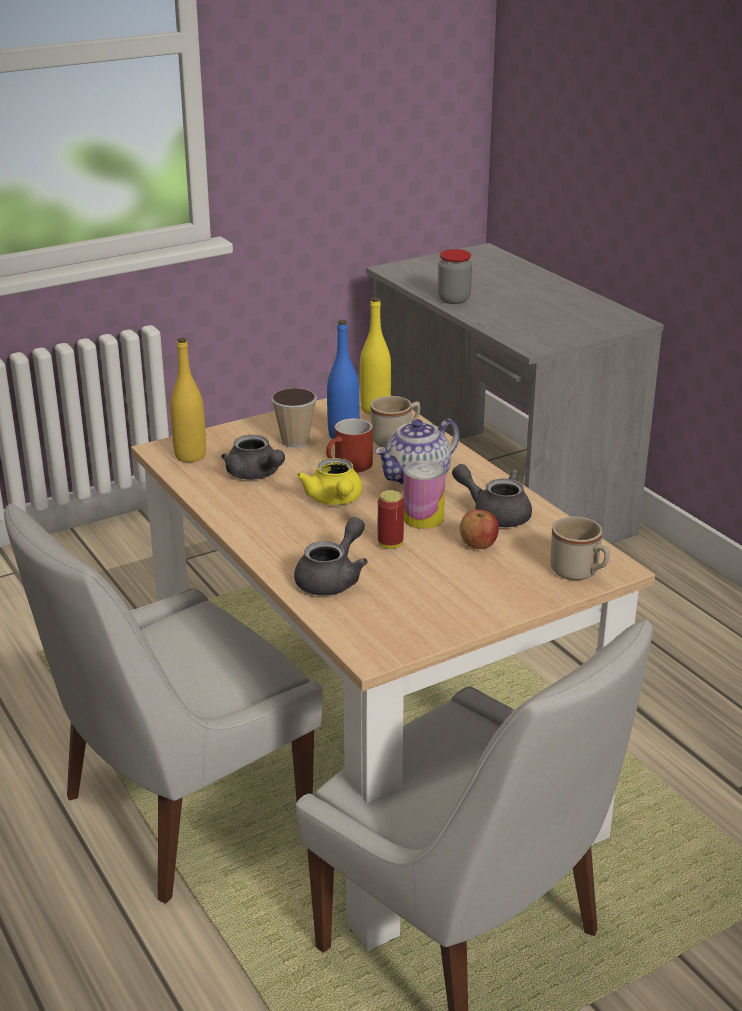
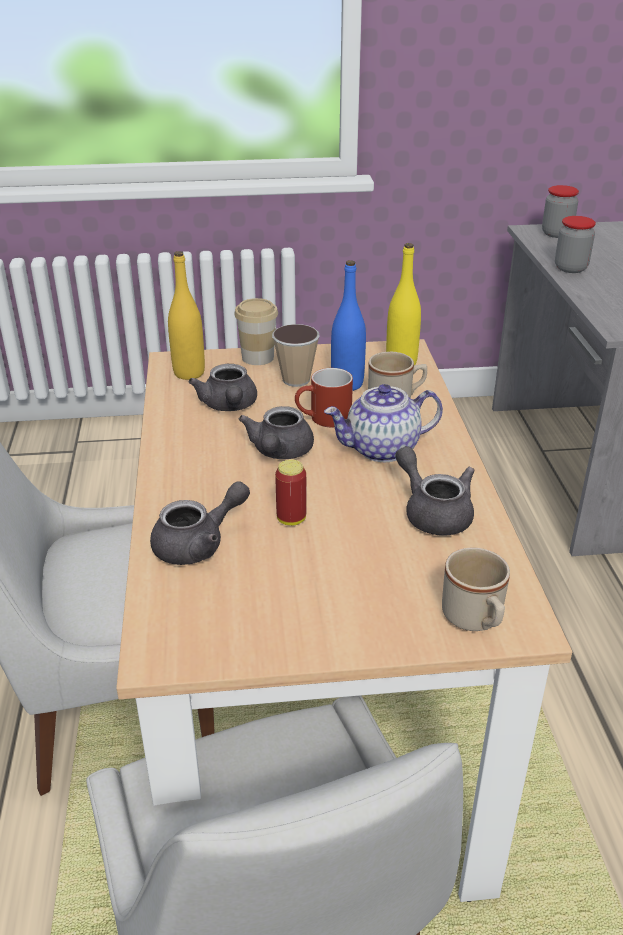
camera: 25 degrees right, 5 degrees up
yellow teapot [296,458,363,505] -> grey teapot [239,406,314,459]
can [403,460,445,529] -> none
apple [460,509,499,549] -> none
none -> cup [234,298,278,365]
none -> jar [542,185,579,238]

